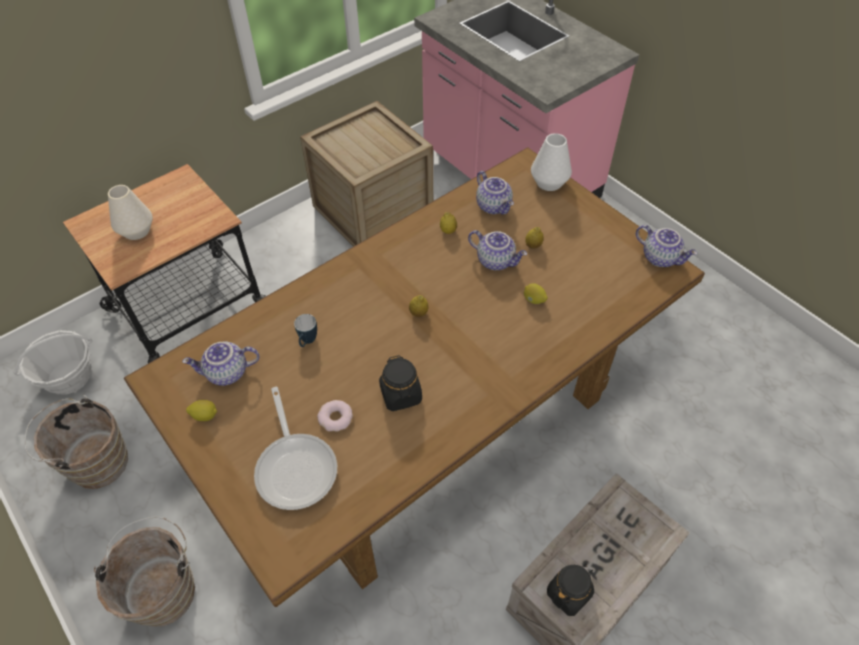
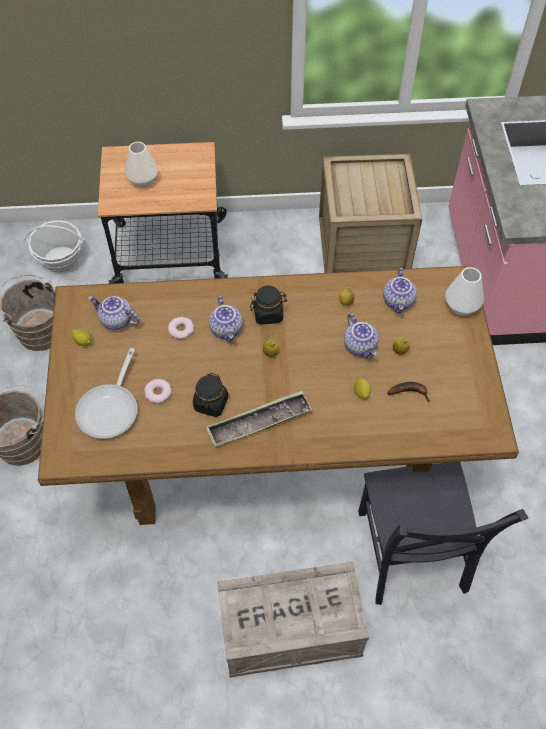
camera: 35 degrees right, 5 degrees up
mug [294,314,317,347] -> donut [168,317,194,339]
black jar [547,564,594,616] -> black jar moved to [250,285,287,324]
teapot [636,225,697,267] -> teapot moved to [209,296,243,342]
none -> tray [206,391,312,447]
none -> black chair [358,462,528,605]
none -> banana [387,382,430,402]

